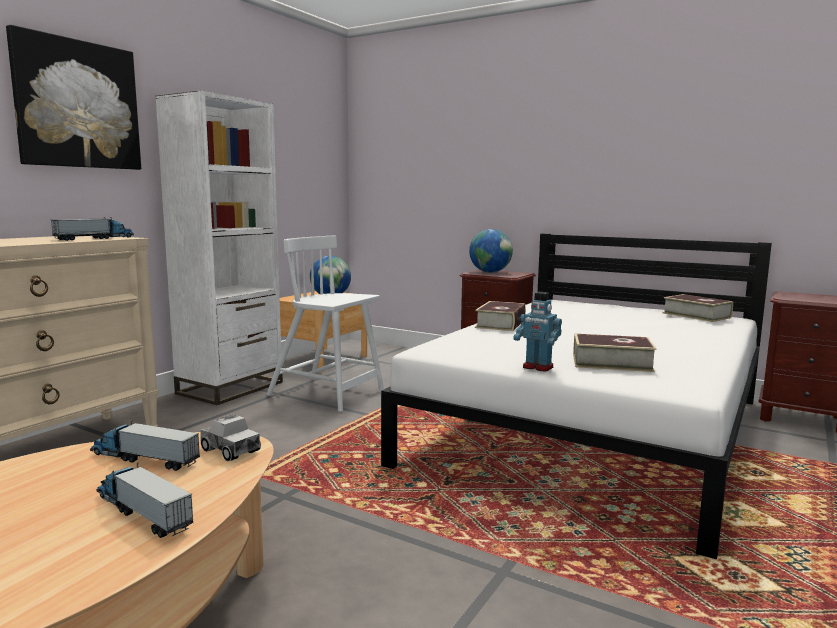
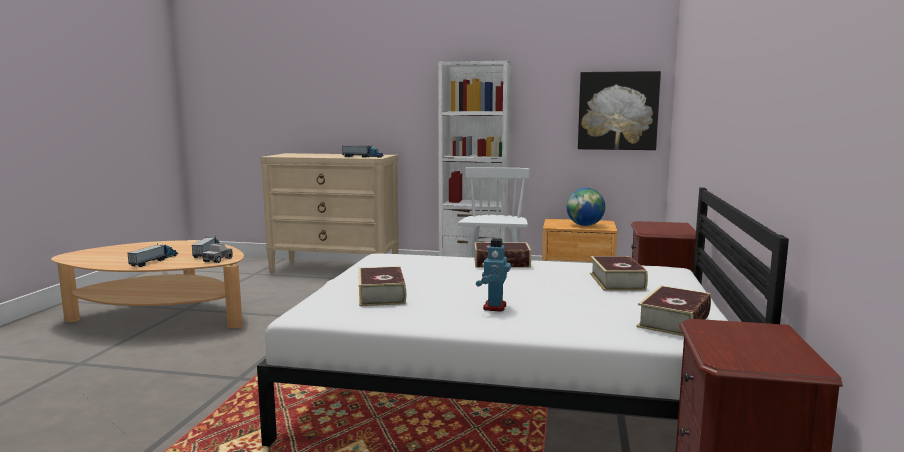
camera: 70 degrees right, 0 degrees up
picture [6,25,141,170] -> picture moved to [578,71,661,150]
globe [469,229,513,273] -> none
toy robot [513,292,562,372] -> toy robot moved to [476,238,511,312]
none -> book [590,256,648,291]

